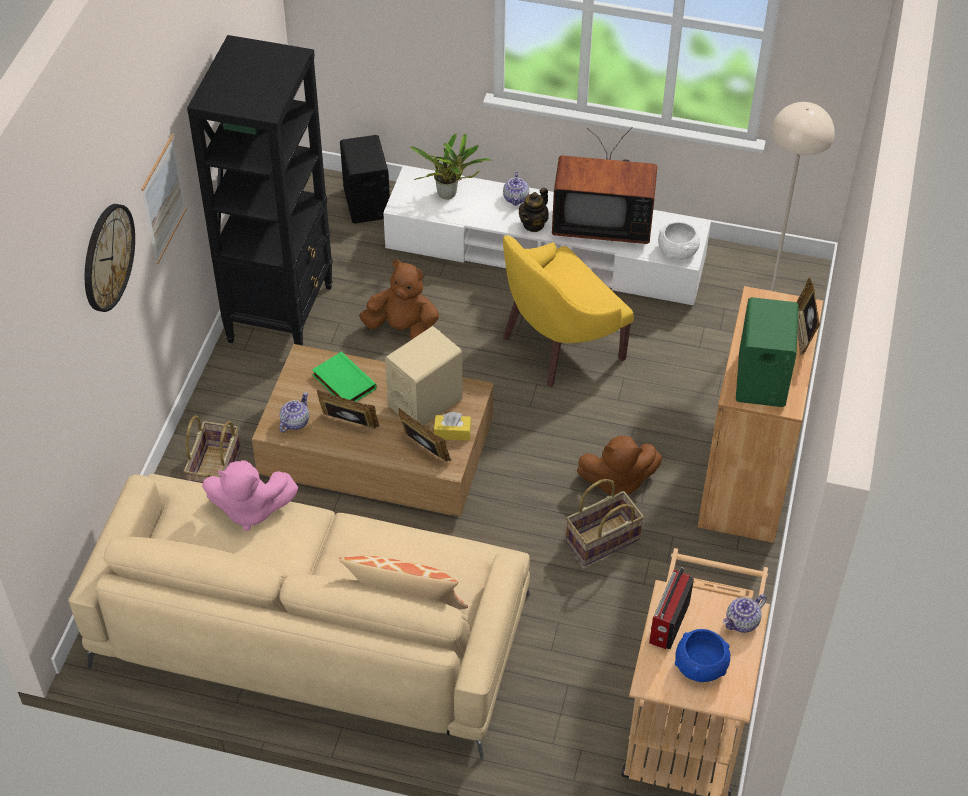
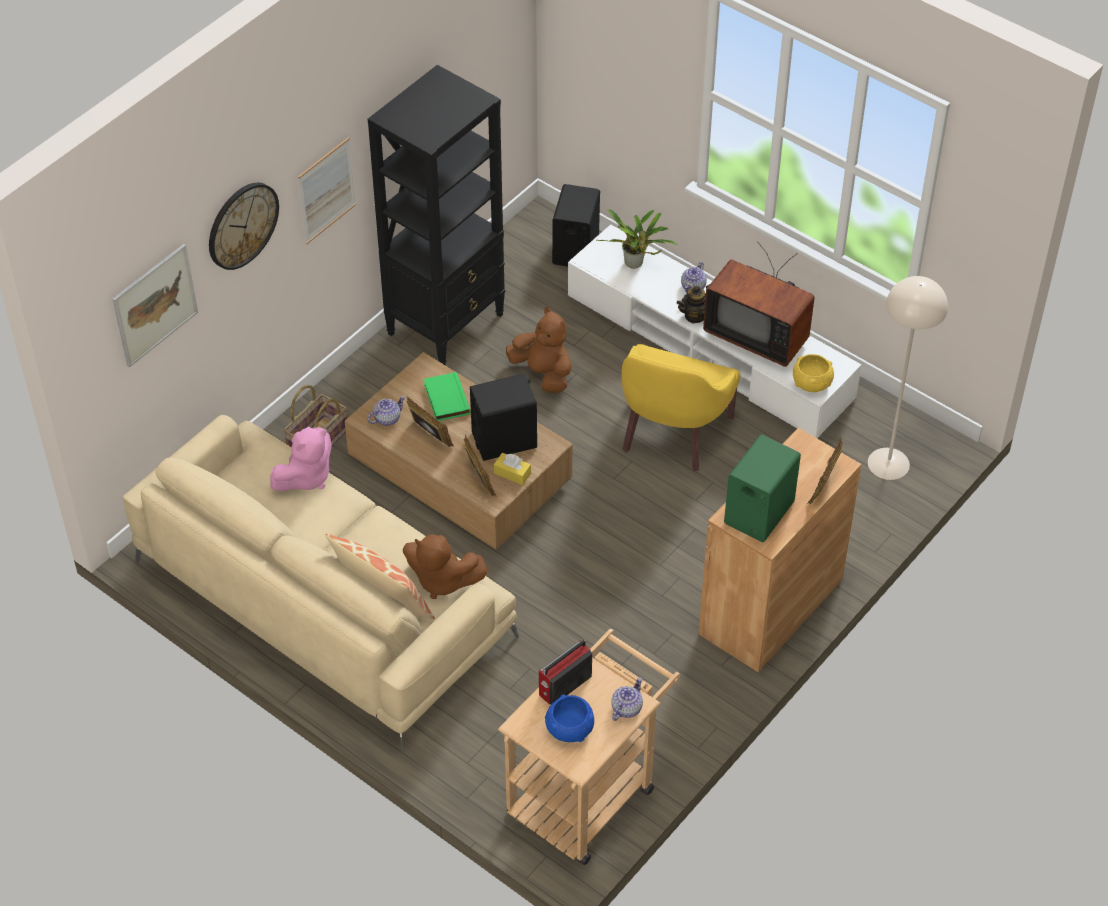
camera: 25 degrees right, 0 degrees up
pink plush toy [202,460,298,531] -> pink plush toy turned 75 degrees counterclockwise [270,427,332,492]
beige speaker [385,326,463,426] -> black speaker [470,373,537,461]
yellow armchair [503,235,634,387] -> yellow armchair turned 60 degrees counterclockwise [621,344,740,471]
basket [566,479,644,566] -> none
brown plush toy [577,436,662,495] -> brown plush toy moved to [403,535,488,599]
white bowl [658,222,700,260] -> yellow bowl [793,354,834,392]
teapot [723,594,767,633] -> teapot turned 135 degrees clockwise [611,678,643,721]
none -> picture [113,244,198,368]

